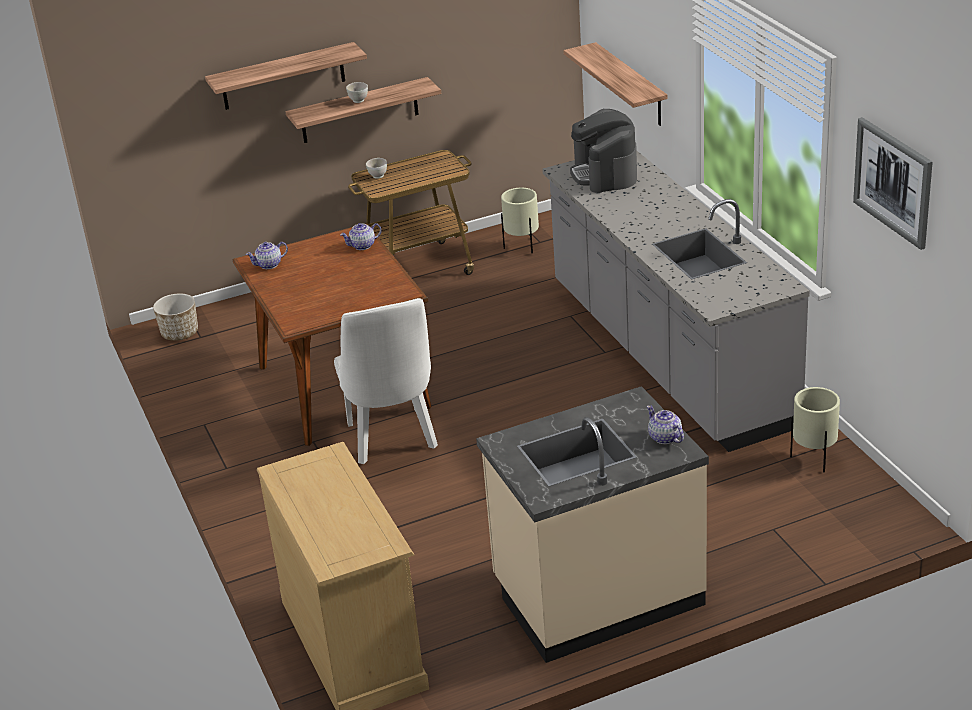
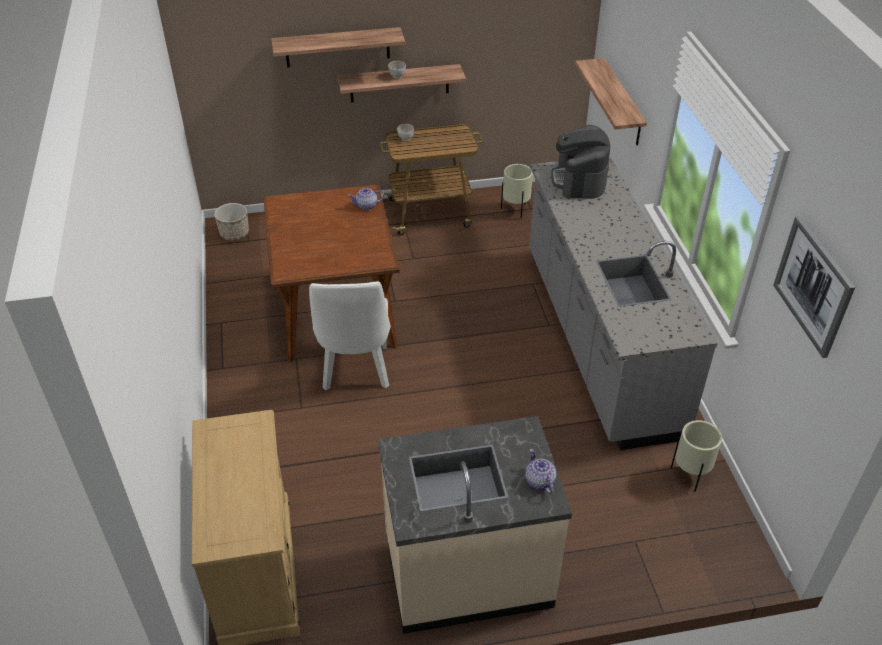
camera: 10 degrees right, 10 degrees up
teapot [246,242,288,269] -> none

